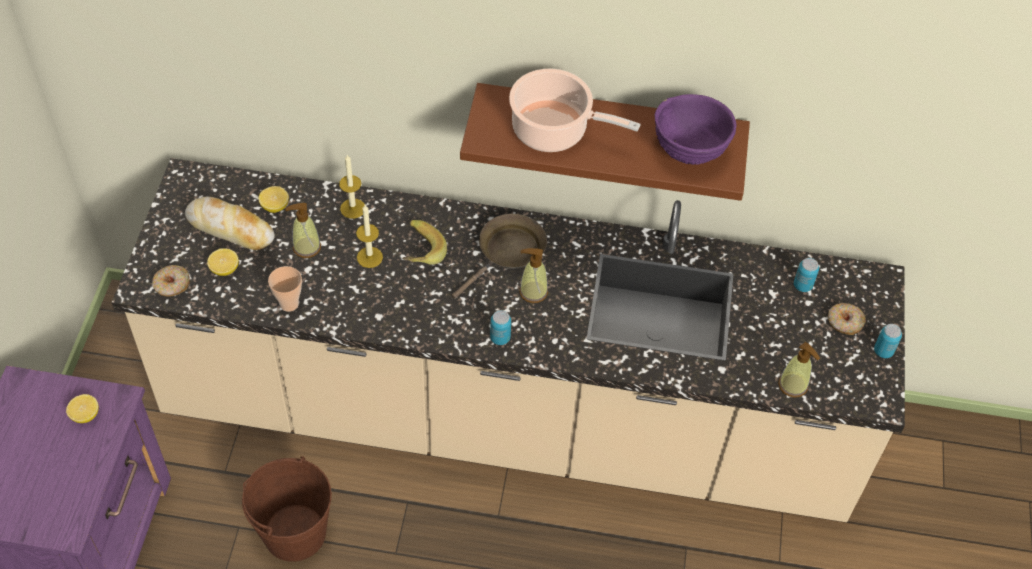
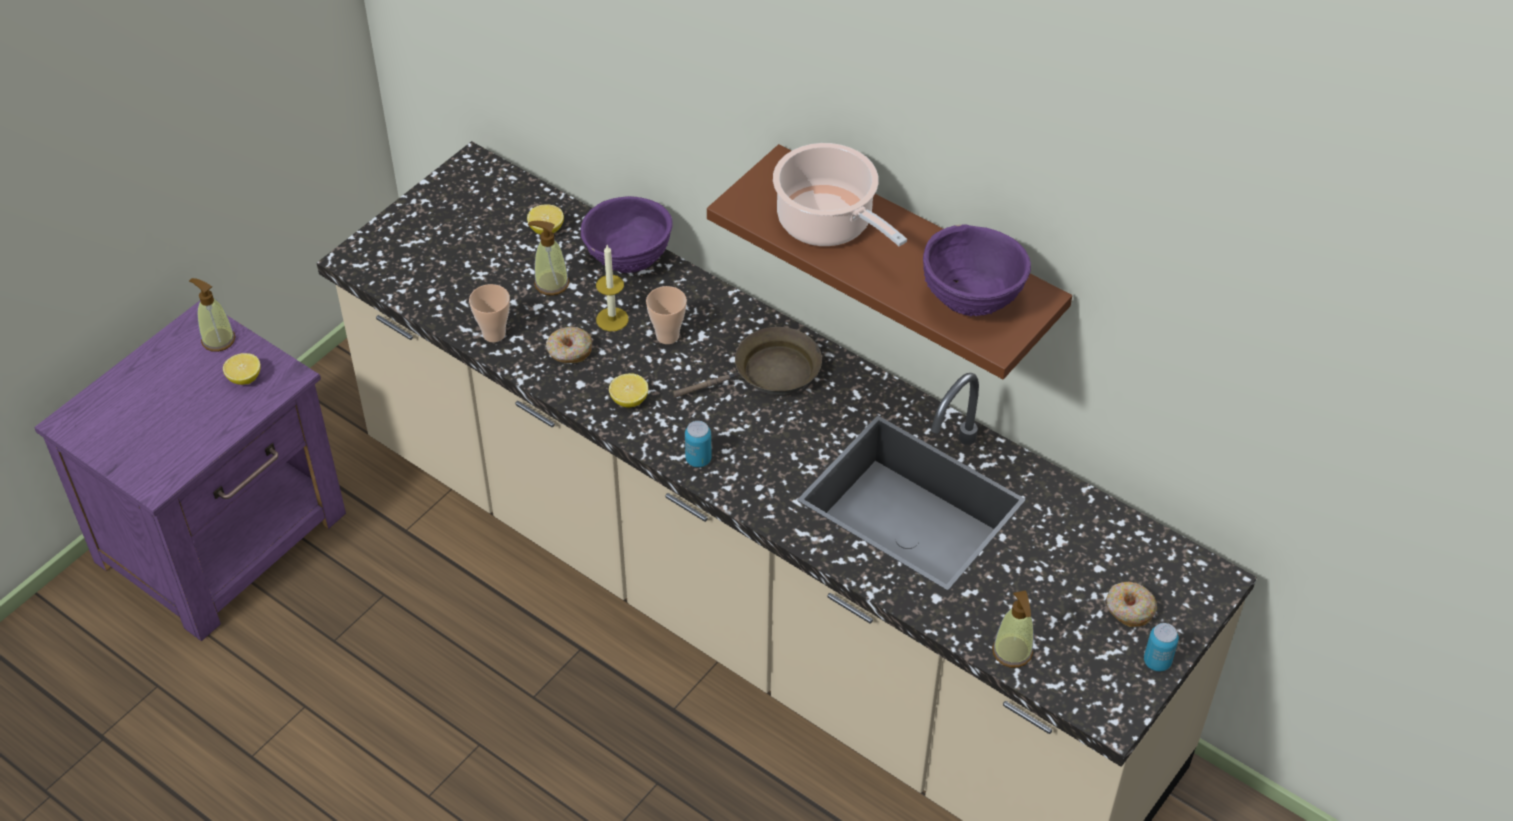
camera: 30 degrees right, 5 degrees down
donut [152,265,190,297] -> donut moved to [546,327,593,363]
bread [185,196,275,250] -> none
lemon [207,248,239,276] -> lemon moved to [609,373,648,407]
brown bucket [242,456,332,562] -> none
candle [339,155,365,219] -> purple bowl [581,196,673,273]
banana [402,220,447,265] -> cup [646,286,687,344]
soap dispenser [519,248,548,303] -> soap dispenser moved to [189,278,235,352]
can [794,258,819,292] -> none

